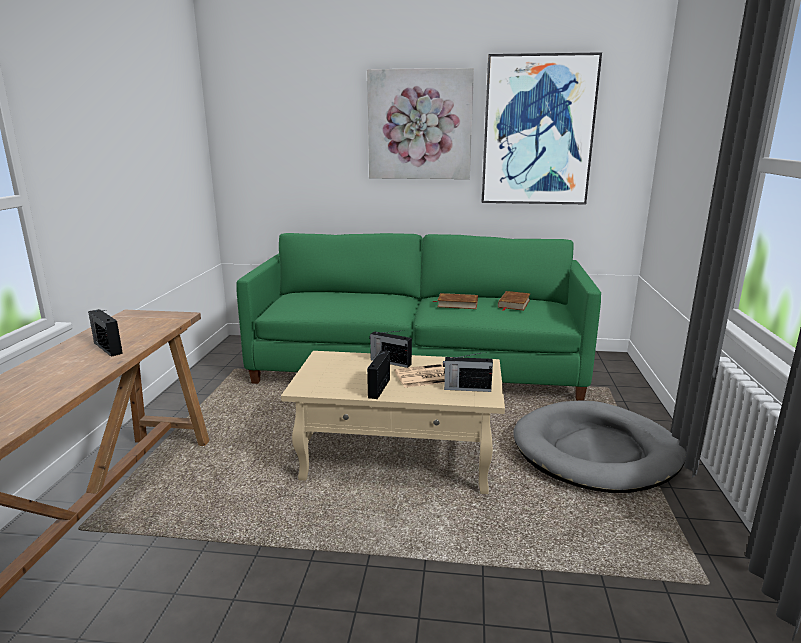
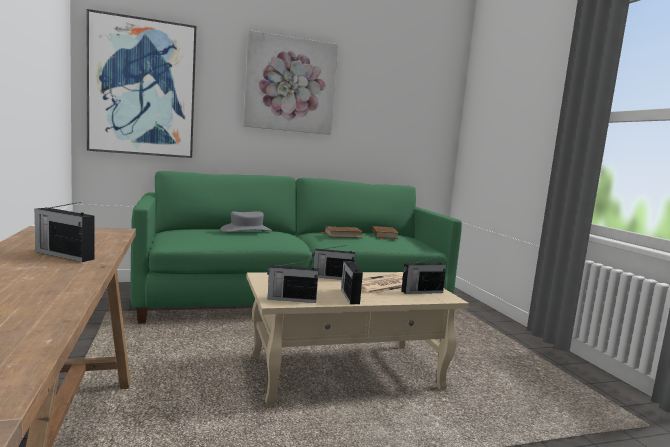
camera: 25 degrees left, 10 degrees down
picture [482,52,602,204] -> picture moved to [87,9,196,158]
grey dog bed [514,400,686,493] -> none
none -> grey hat [220,211,273,232]
none -> radio [267,260,319,303]

